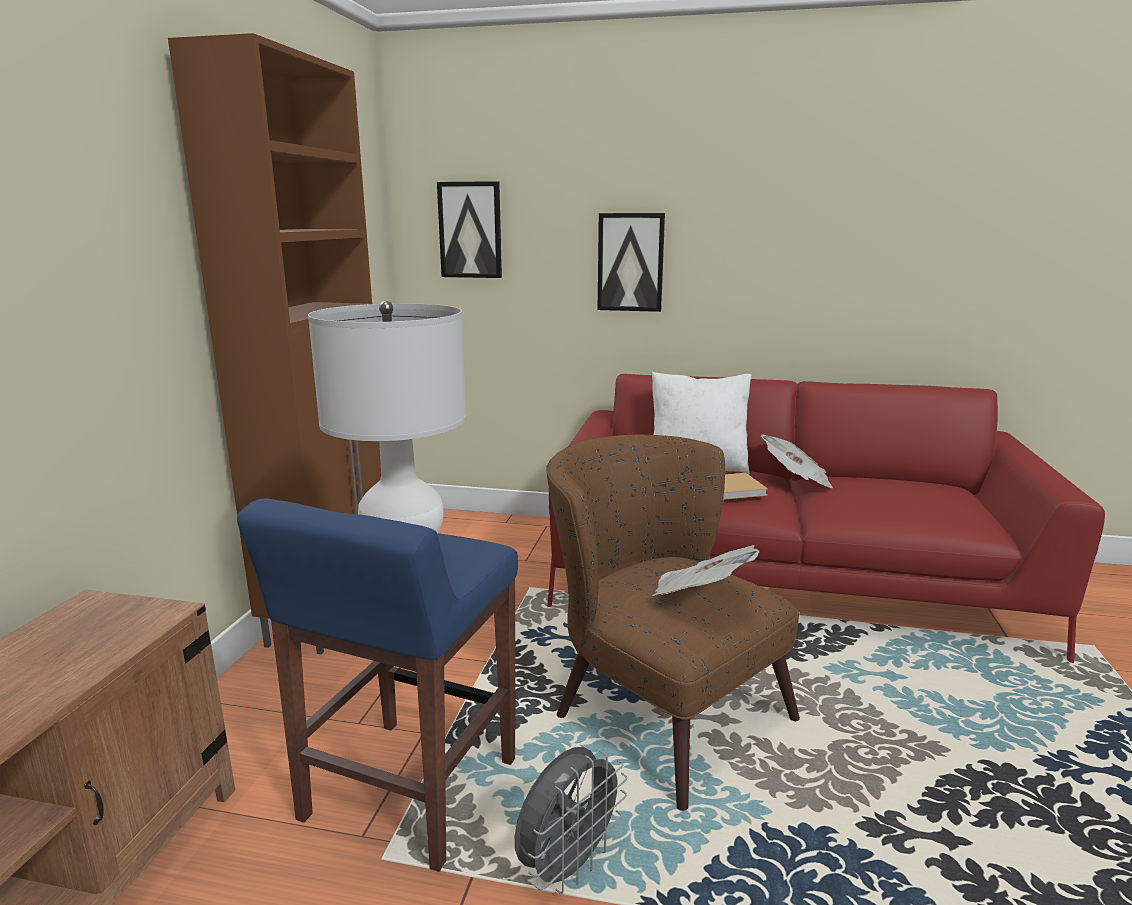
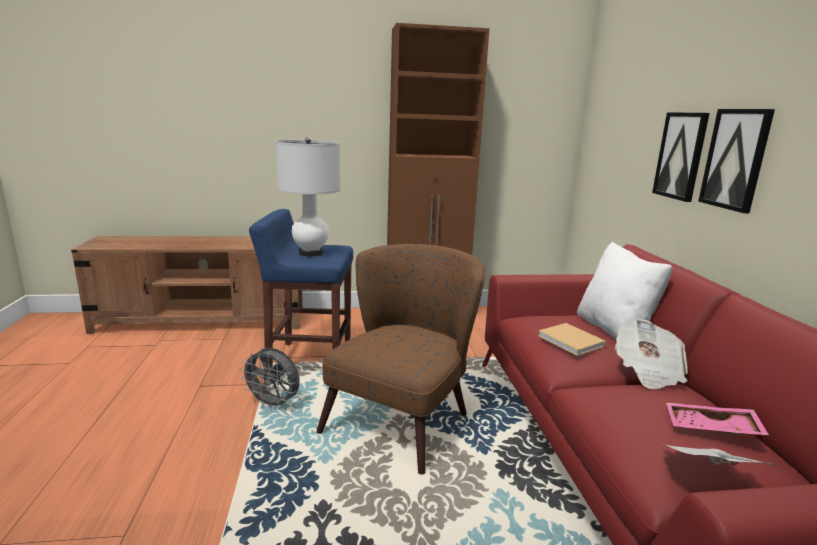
camera: 70 degrees right, 0 degrees up
picture [437,181,502,278] -> picture moved to [698,109,775,213]
newspaper [652,545,759,596] -> newspaper moved to [664,444,778,466]
none -> pink tray [666,403,769,435]

